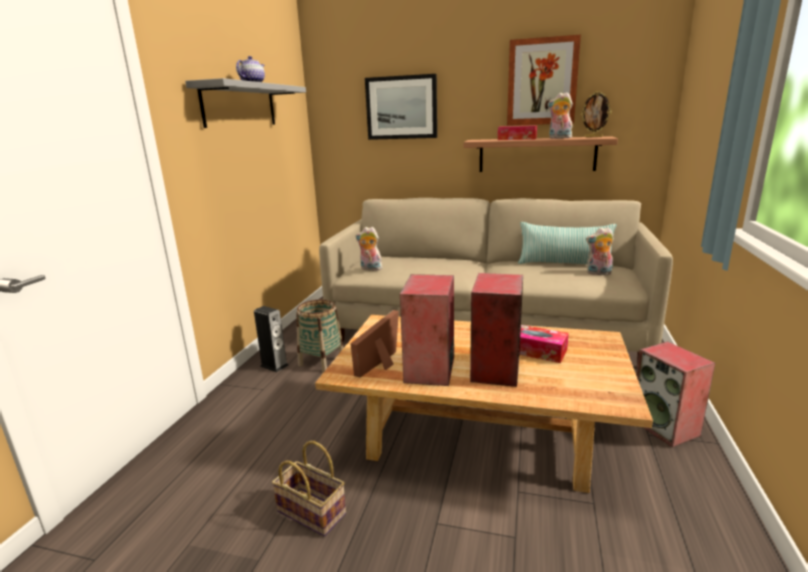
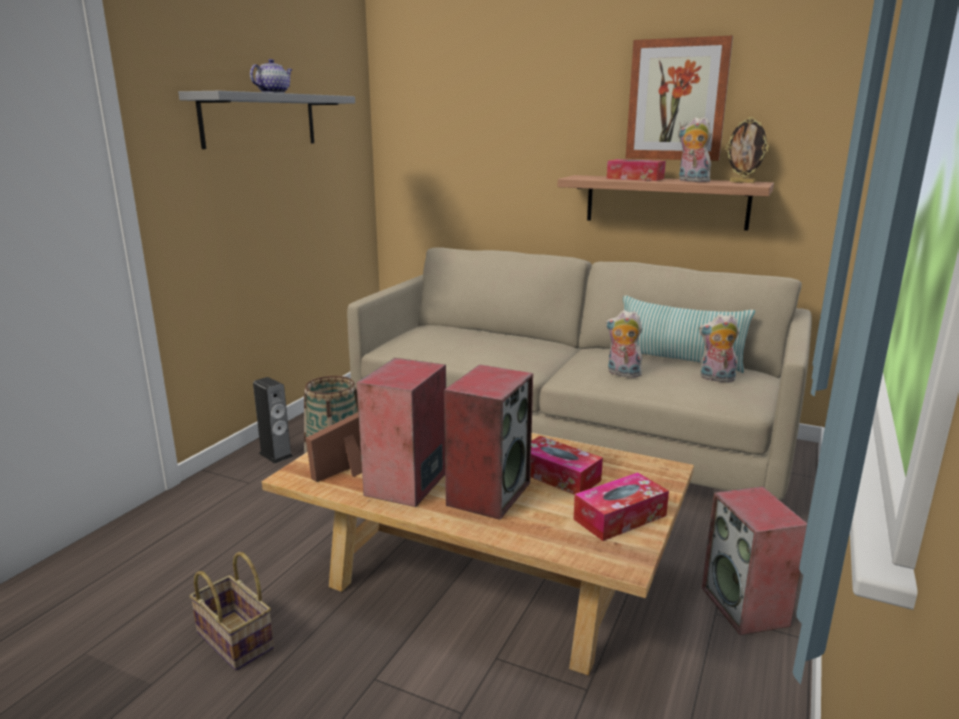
camera: 10 degrees right, 0 degrees up
plush toy [356,227,382,271] -> plush toy moved to [606,310,644,378]
picture [365,74,437,140] -> none
none -> tissue box [574,472,669,541]

